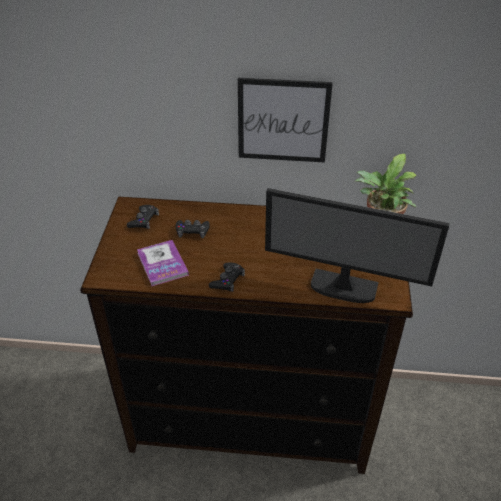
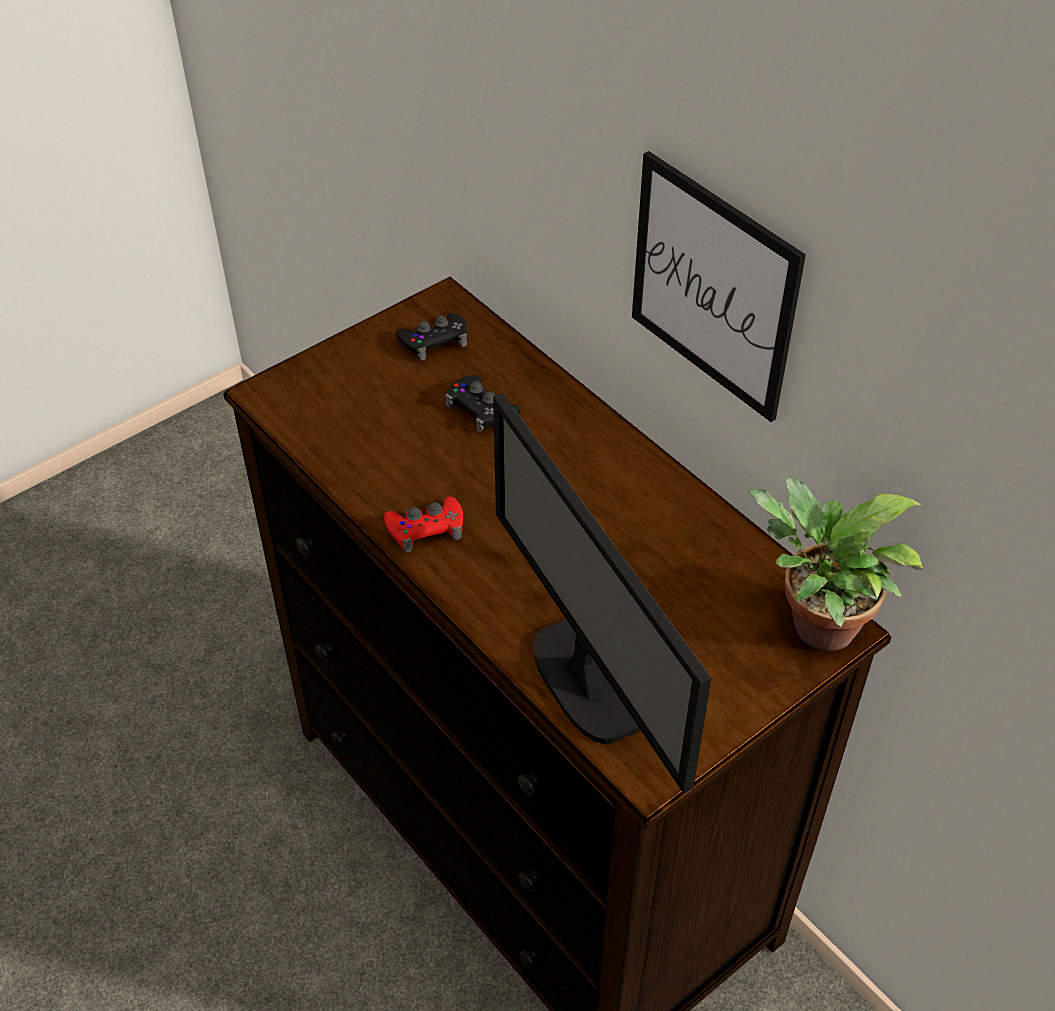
camera: 45 degrees right, 5 degrees up
book [137,240,189,286] -> none
black game controller [209,263,245,292] -> red game controller [384,496,463,552]

